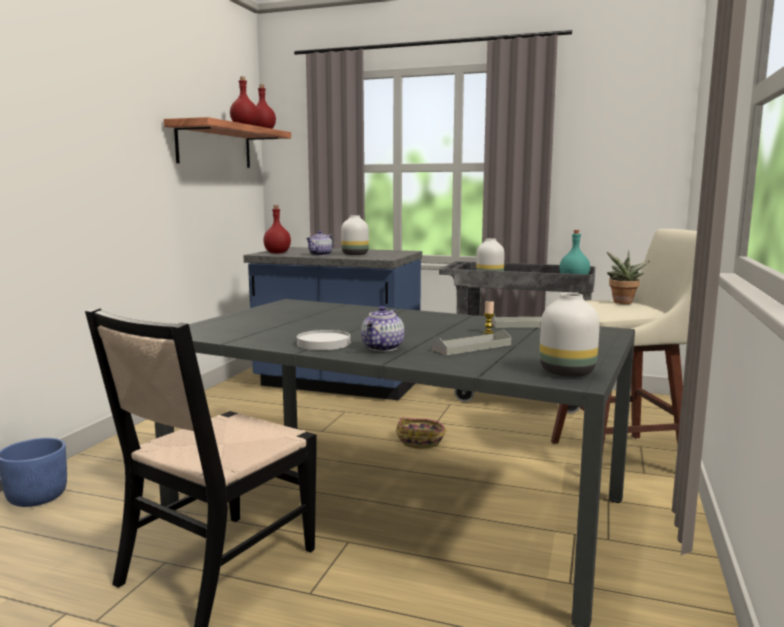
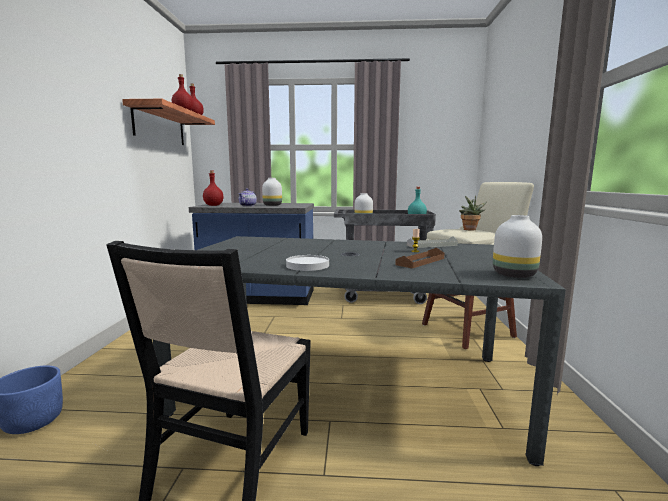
camera: 15 degrees left, 0 degrees up
teapot [361,306,404,352] -> none
basket [396,418,447,449] -> none
grey tray [432,329,511,355] -> brown tray [395,248,444,268]

